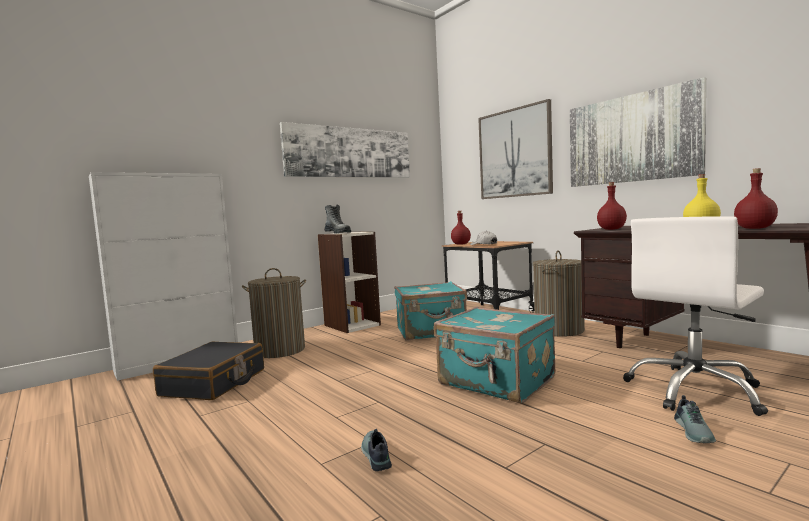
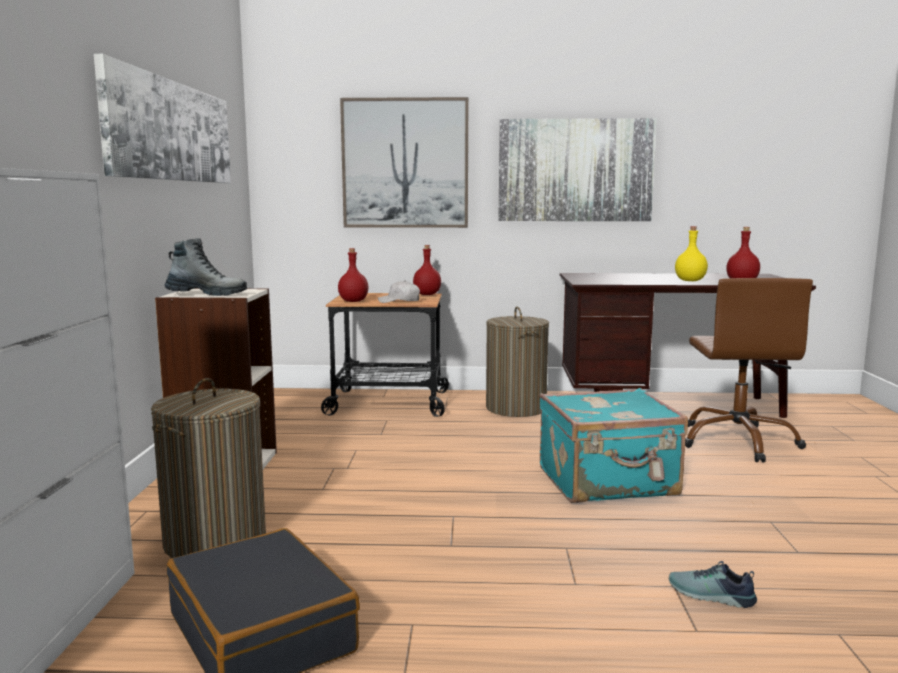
camera: 50 degrees left, 5 degrees up
turquoise suitcase [394,281,467,341] -> none
red bottle [597,182,627,230] -> red bottle moved to [413,245,441,295]
white office chair [623,216,768,416] -> brown office chair [685,278,813,462]
shoe [674,395,716,443] -> none

